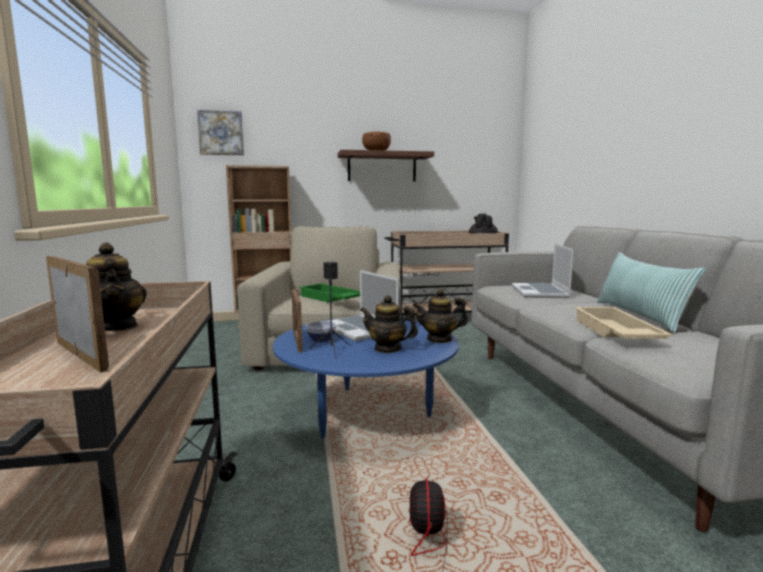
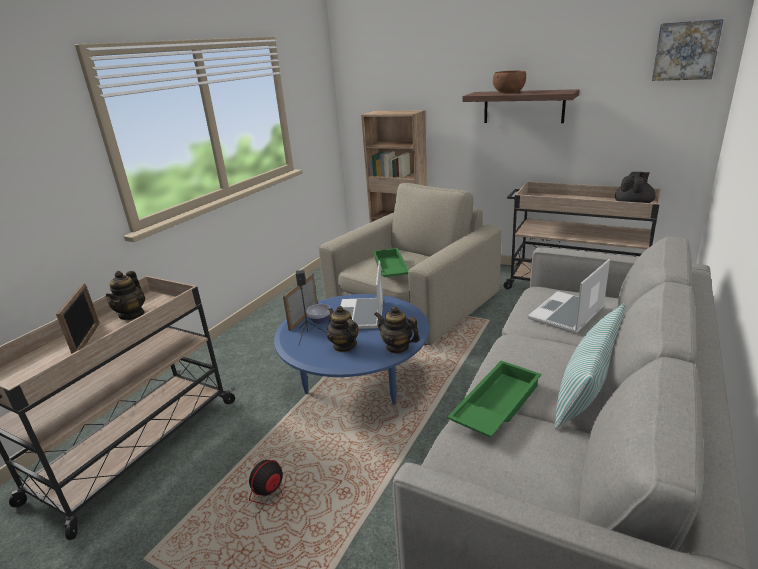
camera: 40 degrees right, 15 degrees up
picture [197,110,244,155] -> picture moved to [652,19,724,81]
beige tray [574,307,673,339] -> green tray [447,361,541,437]

